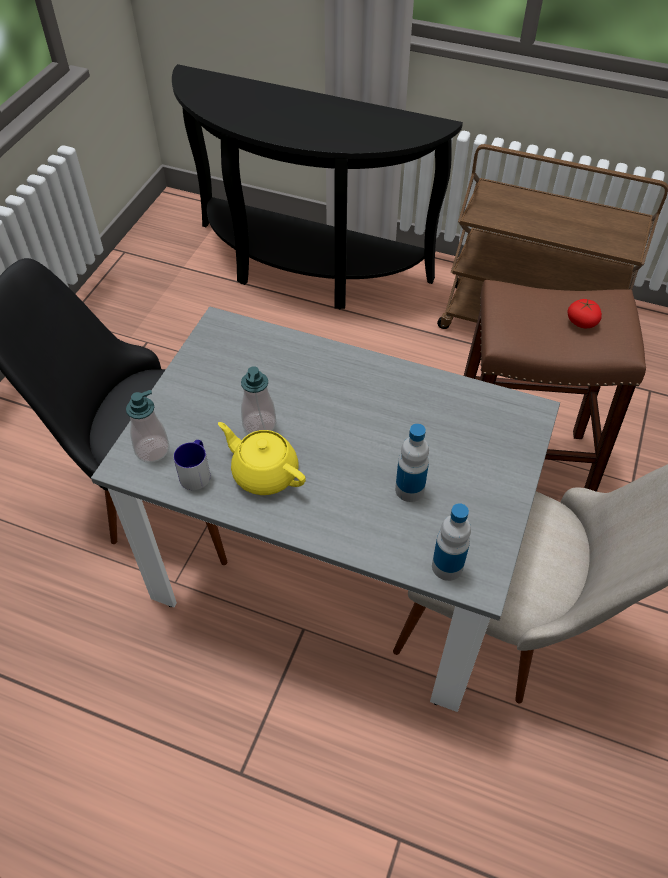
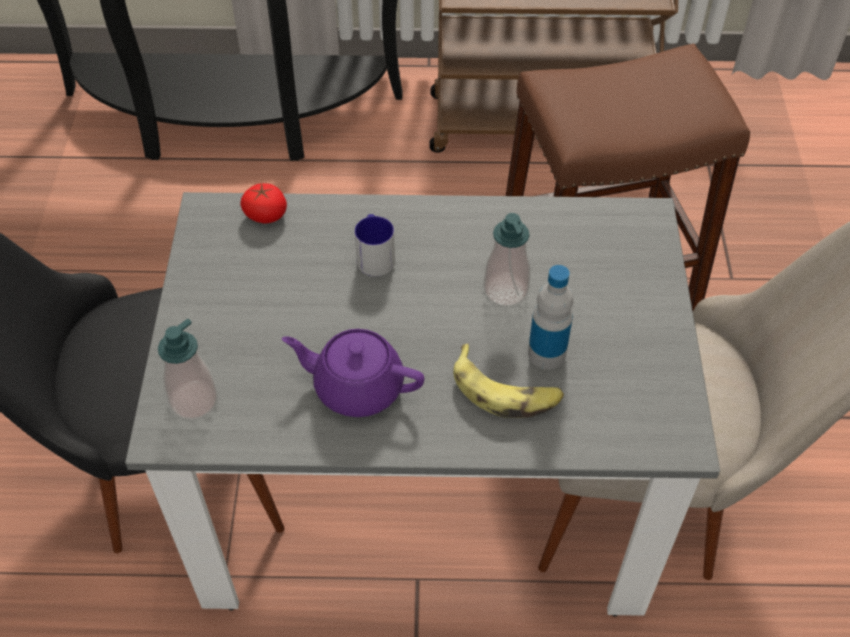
camera: 20 degrees left, 0 degrees up
mug [174,440,210,490] -> mug moved to [355,214,395,276]
yellow teapot [218,422,306,495] -> purple teapot [282,329,425,417]
soap dispenser [241,366,276,434] -> soap dispenser moved to [484,213,530,306]
bottle [432,503,471,581] -> none
tomato [567,299,602,328] -> tomato moved to [240,183,287,223]
none -> banana [453,344,564,418]

